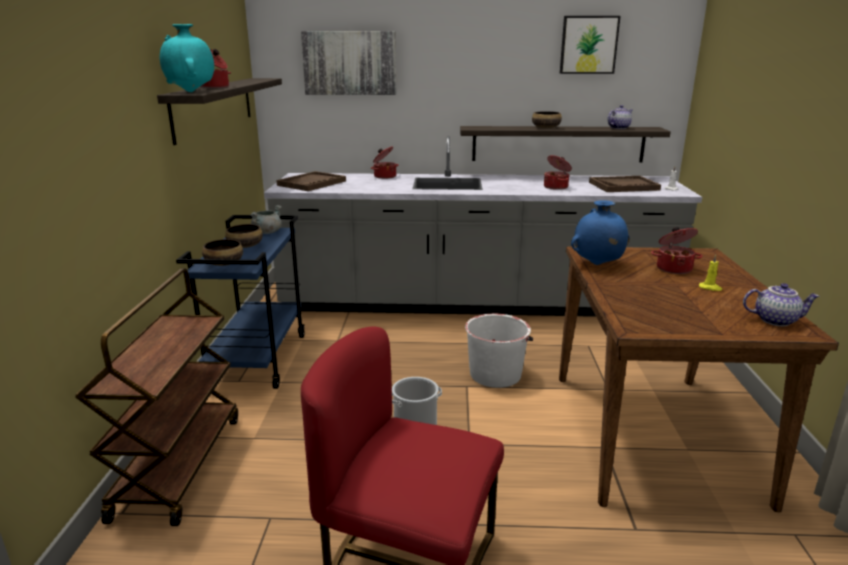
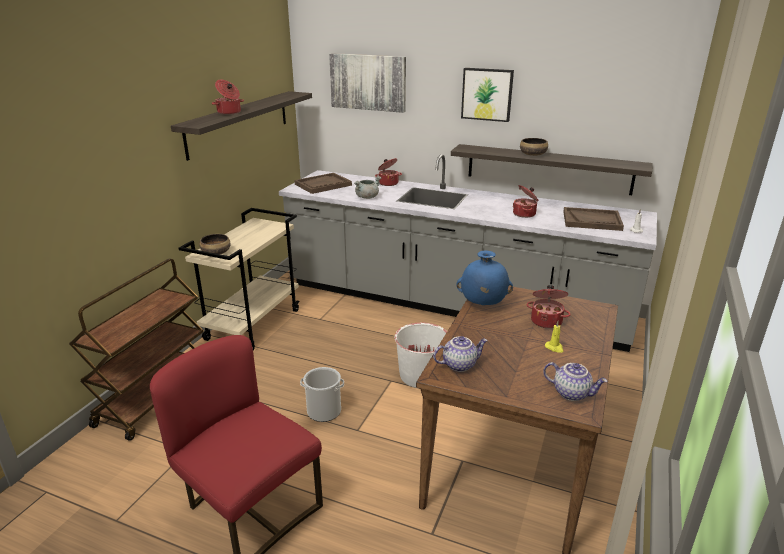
camera: 20 degrees right, 5 degrees up
turquoise vase [160,24,214,92] -> none
blue cart [176,215,305,389] -> beige cart [179,208,299,351]
bowl [225,224,263,248] -> none
grey cooking pot [250,205,282,234] -> grey cooking pot moved to [354,176,381,199]
picture [560,16,621,74] -> picture moved to [461,68,514,122]
teapot [607,105,633,129] -> teapot moved to [433,336,488,372]

